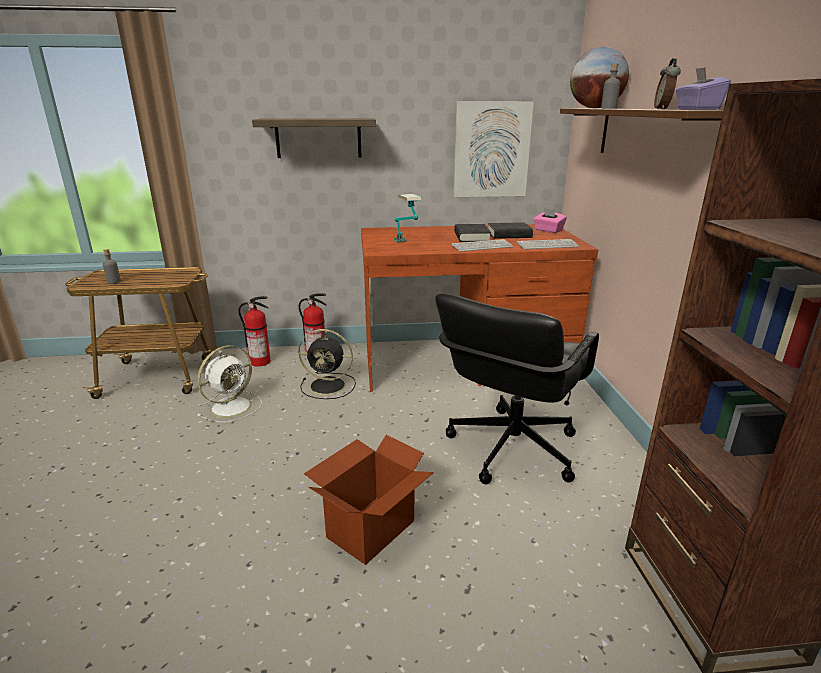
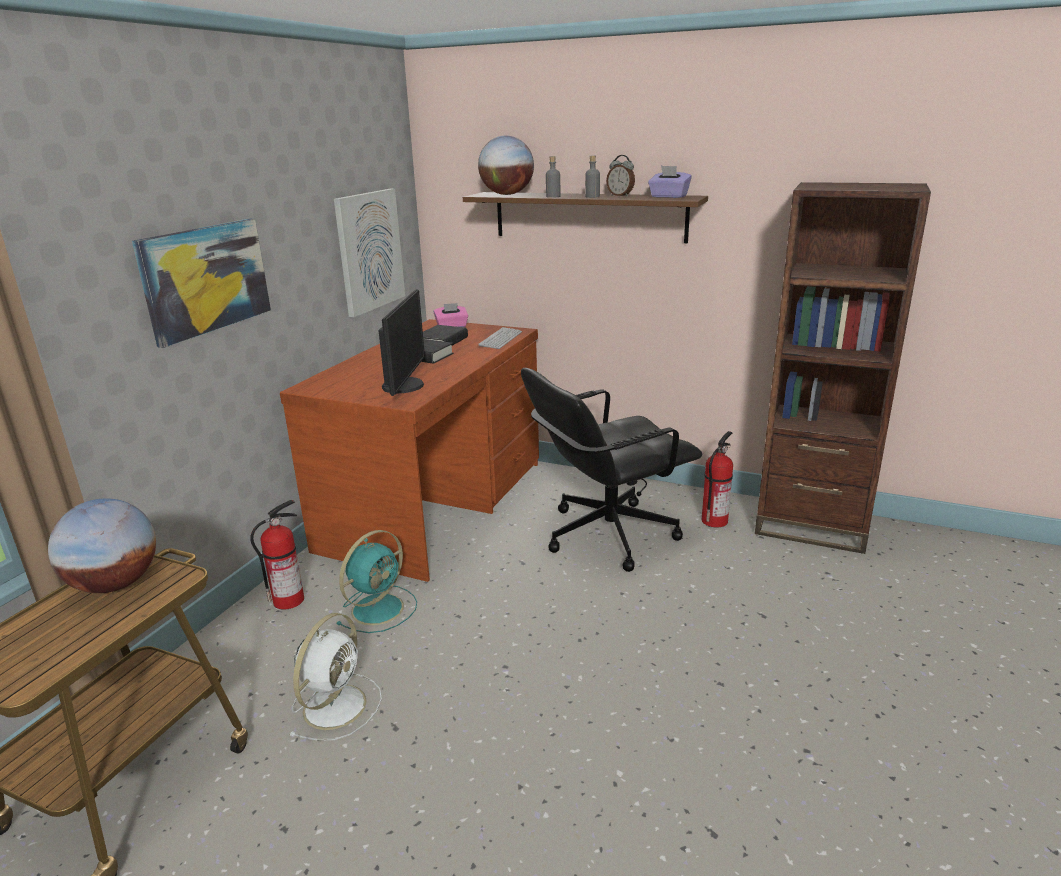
camera: 60 degrees left, 0 degrees up
grey bottle [103,249,121,284] -> grey bottle moved to [585,155,600,198]
white fan [197,345,262,423] -> white fan turned 45 degrees clockwise [289,613,382,741]
fire extinguisher [238,296,271,367] -> fire extinguisher moved to [702,431,733,528]
shelf [252,118,376,158] -> picture [132,219,271,348]
black fan [298,329,356,399] -> turquoise fan [337,530,417,633]
cardboard box [304,435,434,565] -> none
table lamp [393,194,422,243] -> monitor [378,289,425,396]
black office chair [435,294,599,485] -> black office chair turned 90 degrees clockwise [521,368,702,572]
keyboard [451,239,513,252] -> none
none -> globe [48,498,156,593]

